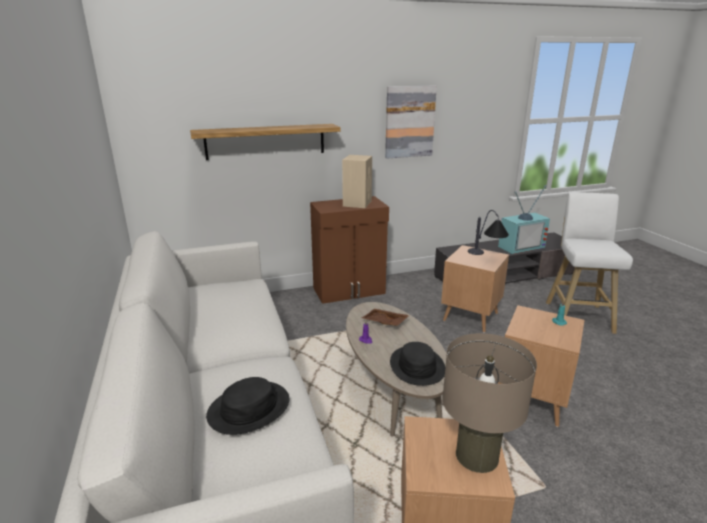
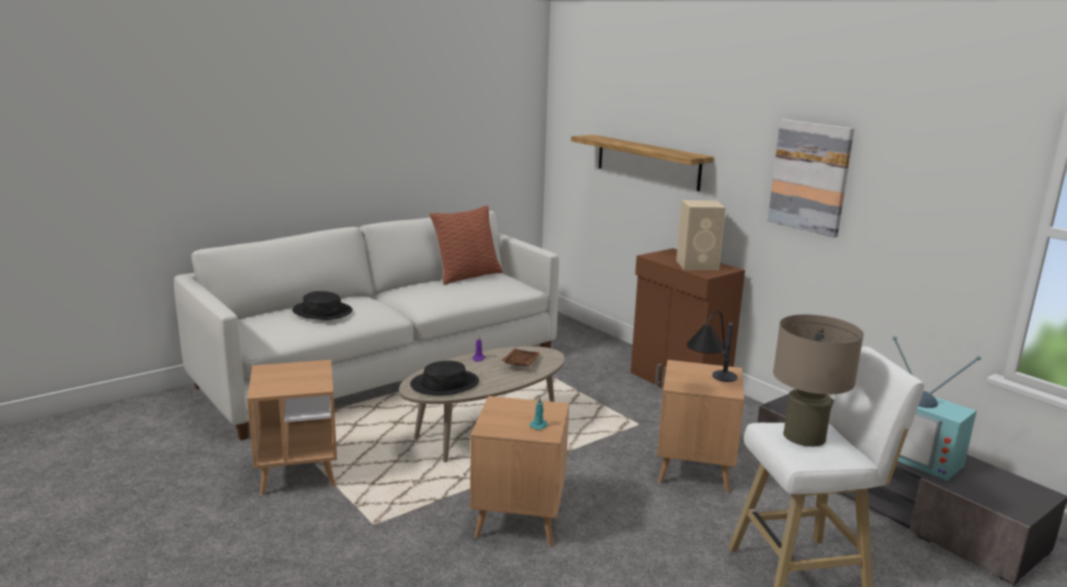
camera: 70 degrees right, 5 degrees down
beige table lamp [442,333,537,473] -> beige table lamp moved to [773,315,864,447]
none -> pillow [429,205,502,285]

